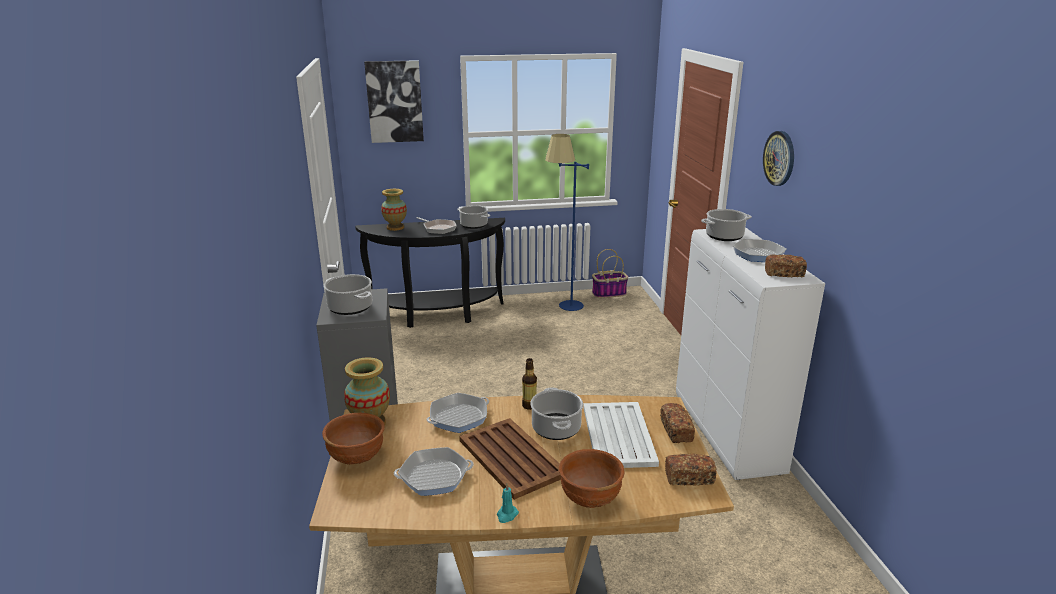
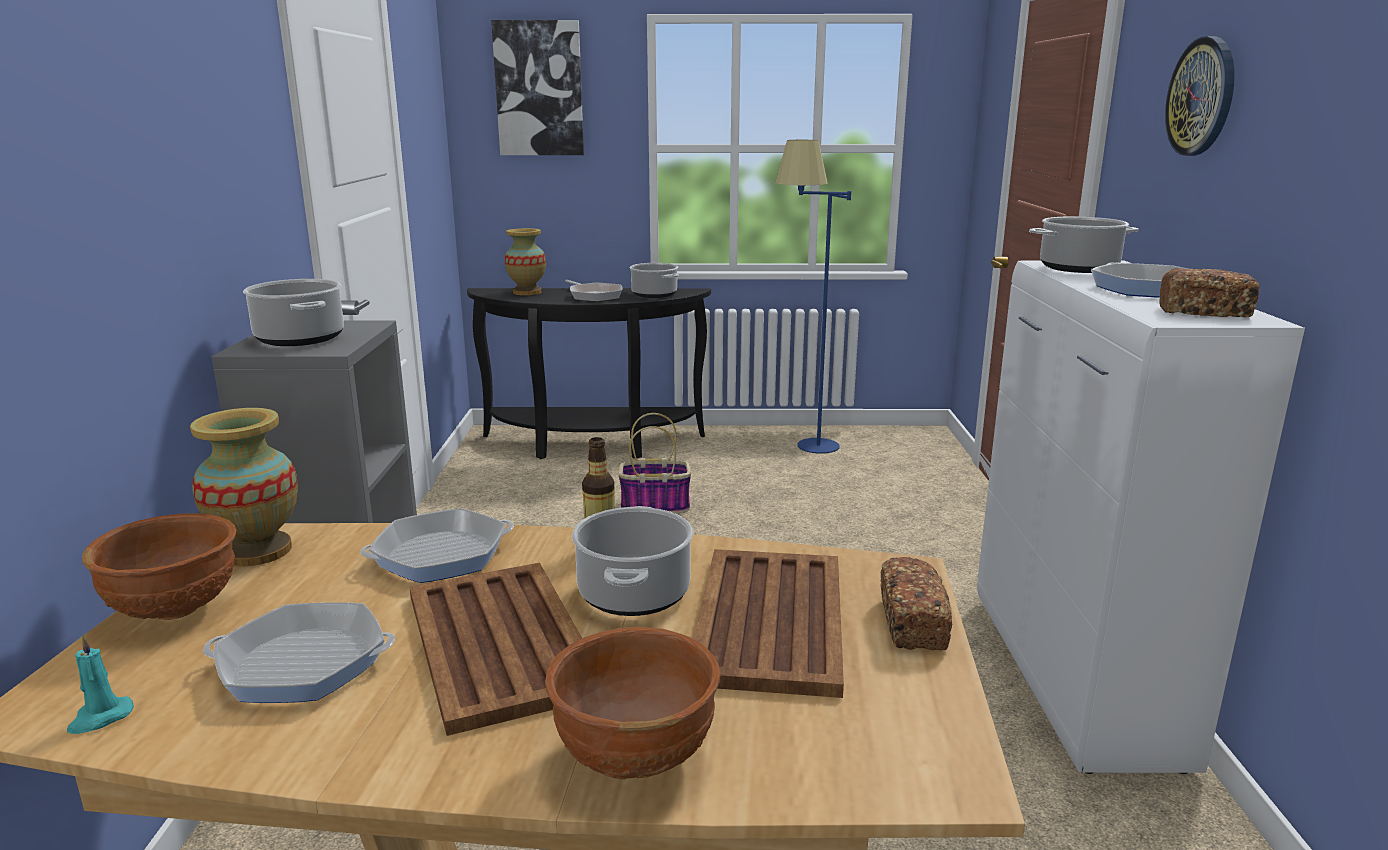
camera: 10 degrees right, 5 degrees down
turquoise candle [497,484,519,523] -> turquoise candle moved to [67,634,134,734]
white tray [583,402,659,468] -> brown tray [694,549,844,698]
basket [592,249,628,298] -> basket moved to [618,413,691,513]
bread [665,454,717,485] -> none

